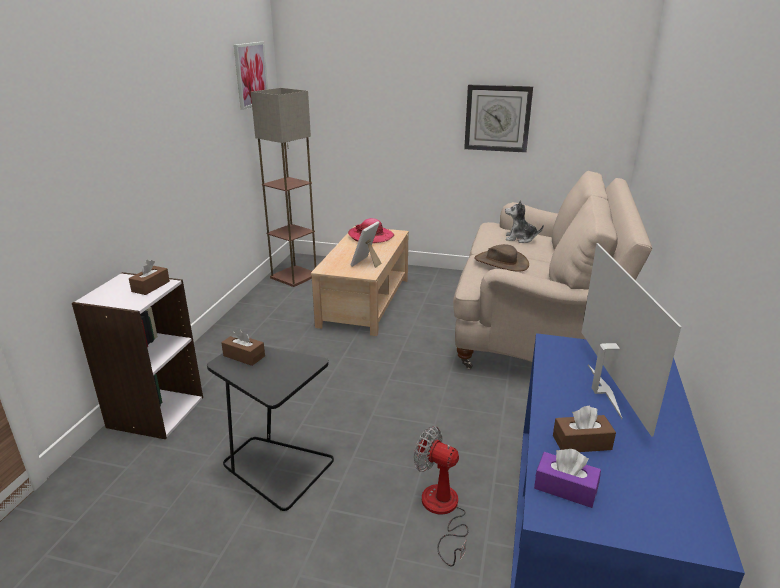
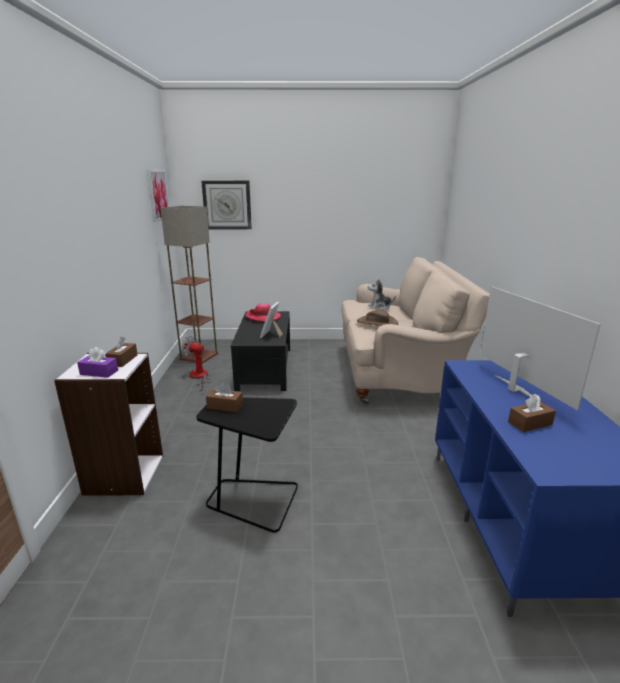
camera: 15 degrees left, 5 degrees down
beige coffee table [311,226,409,336] -> black coffee table [231,311,290,391]
fan [414,426,469,567] -> fan moved to [182,336,211,391]
wall clock [464,85,533,153] -> wall clock moved to [201,181,252,229]
purple tissue box [534,449,601,508] -> purple tissue box moved to [77,347,118,378]

